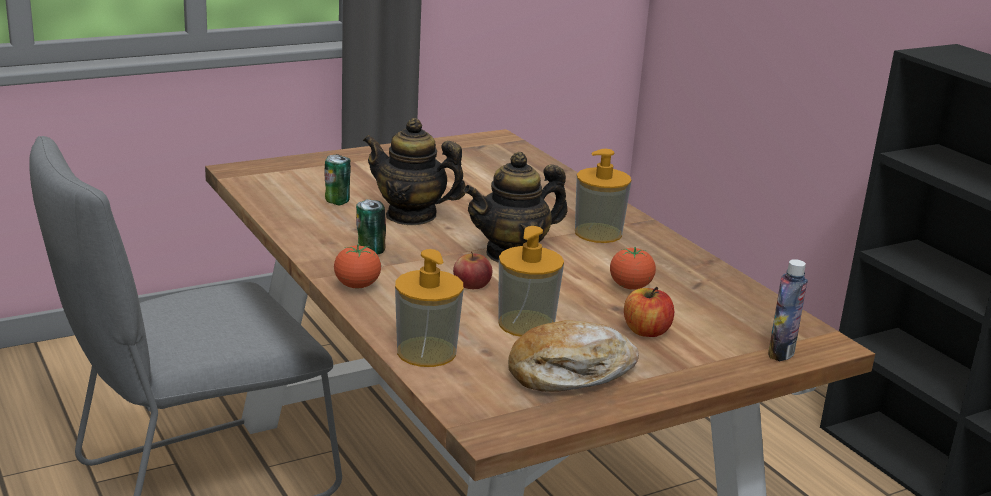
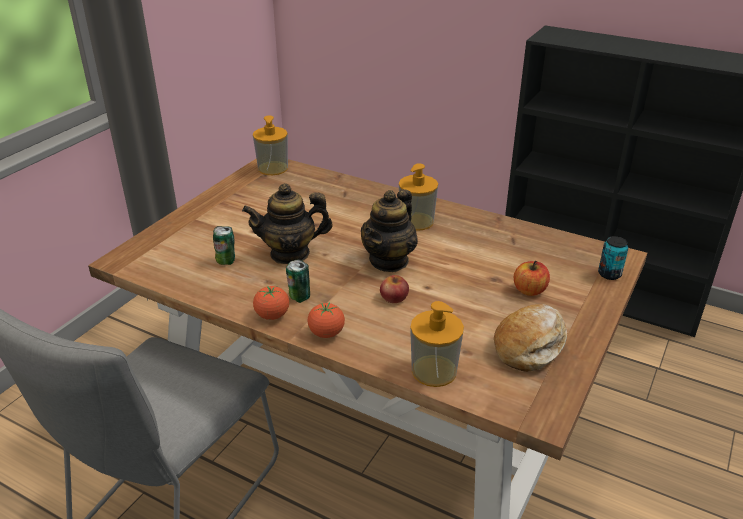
camera: 30 degrees left, 10 degrees up
soap dispenser [498,226,564,337] -> soap dispenser moved to [253,115,288,175]
tomato [610,247,656,289] -> tomato moved to [253,286,289,320]
bottle [768,259,808,361] -> can [598,236,628,280]

